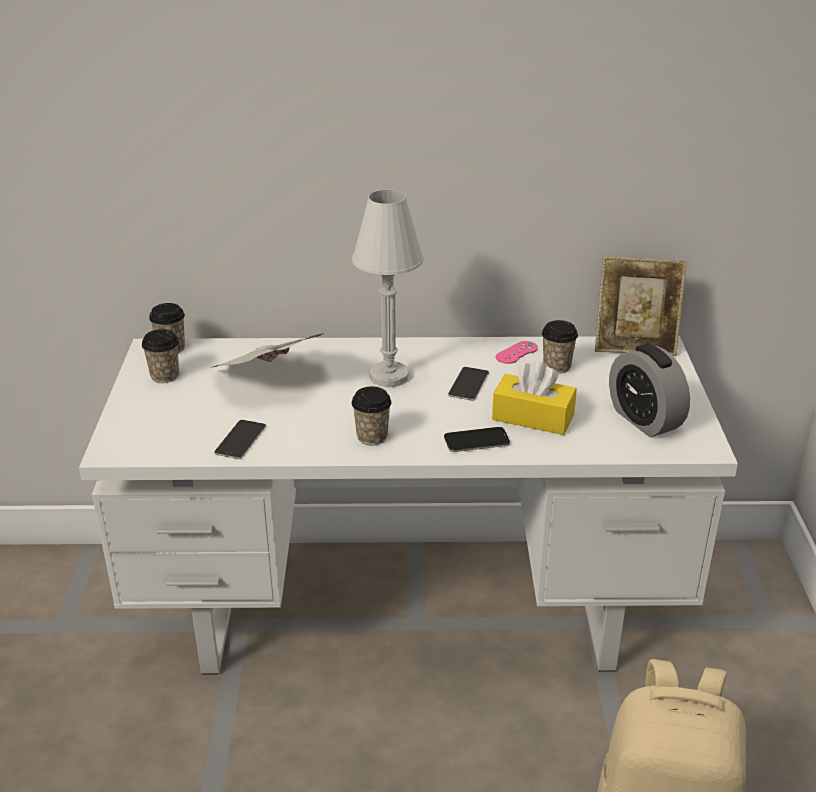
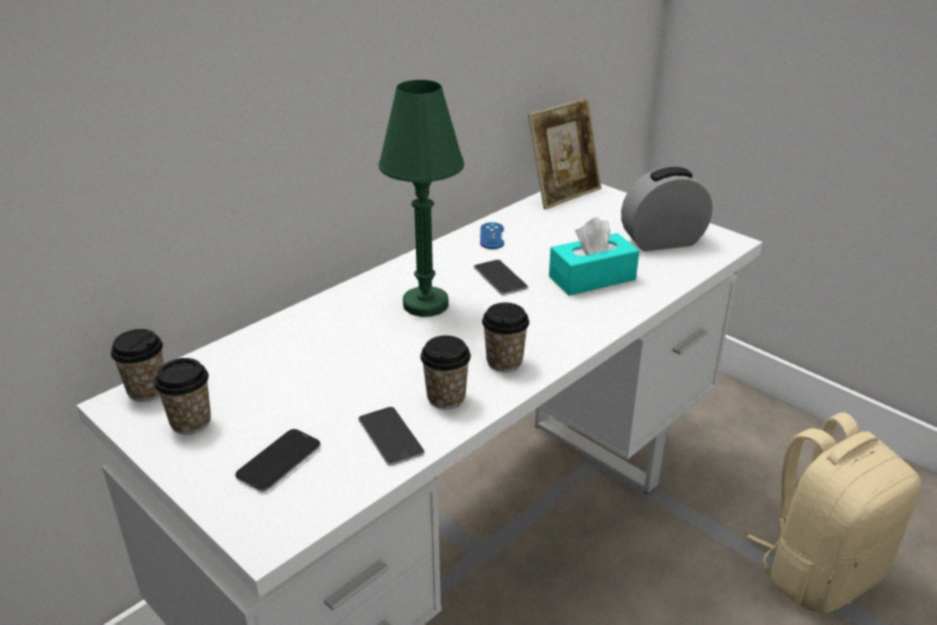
camera: 45 degrees left, 0 degrees up
newspaper [209,333,324,368] -> none
white table lamp [352,190,424,387] -> green table lamp [379,80,464,317]
phone [444,427,510,452] -> phone moved to [235,429,320,492]
yellow tissue box [492,361,577,435] -> turquoise tissue box [549,217,639,296]
pink game controller [496,341,538,364] -> blue game controller [480,222,504,249]
cup [542,320,578,373] -> cup moved to [420,335,471,409]
alarm clock [609,344,690,437] -> alarm clock turned 150 degrees clockwise [621,167,713,251]

